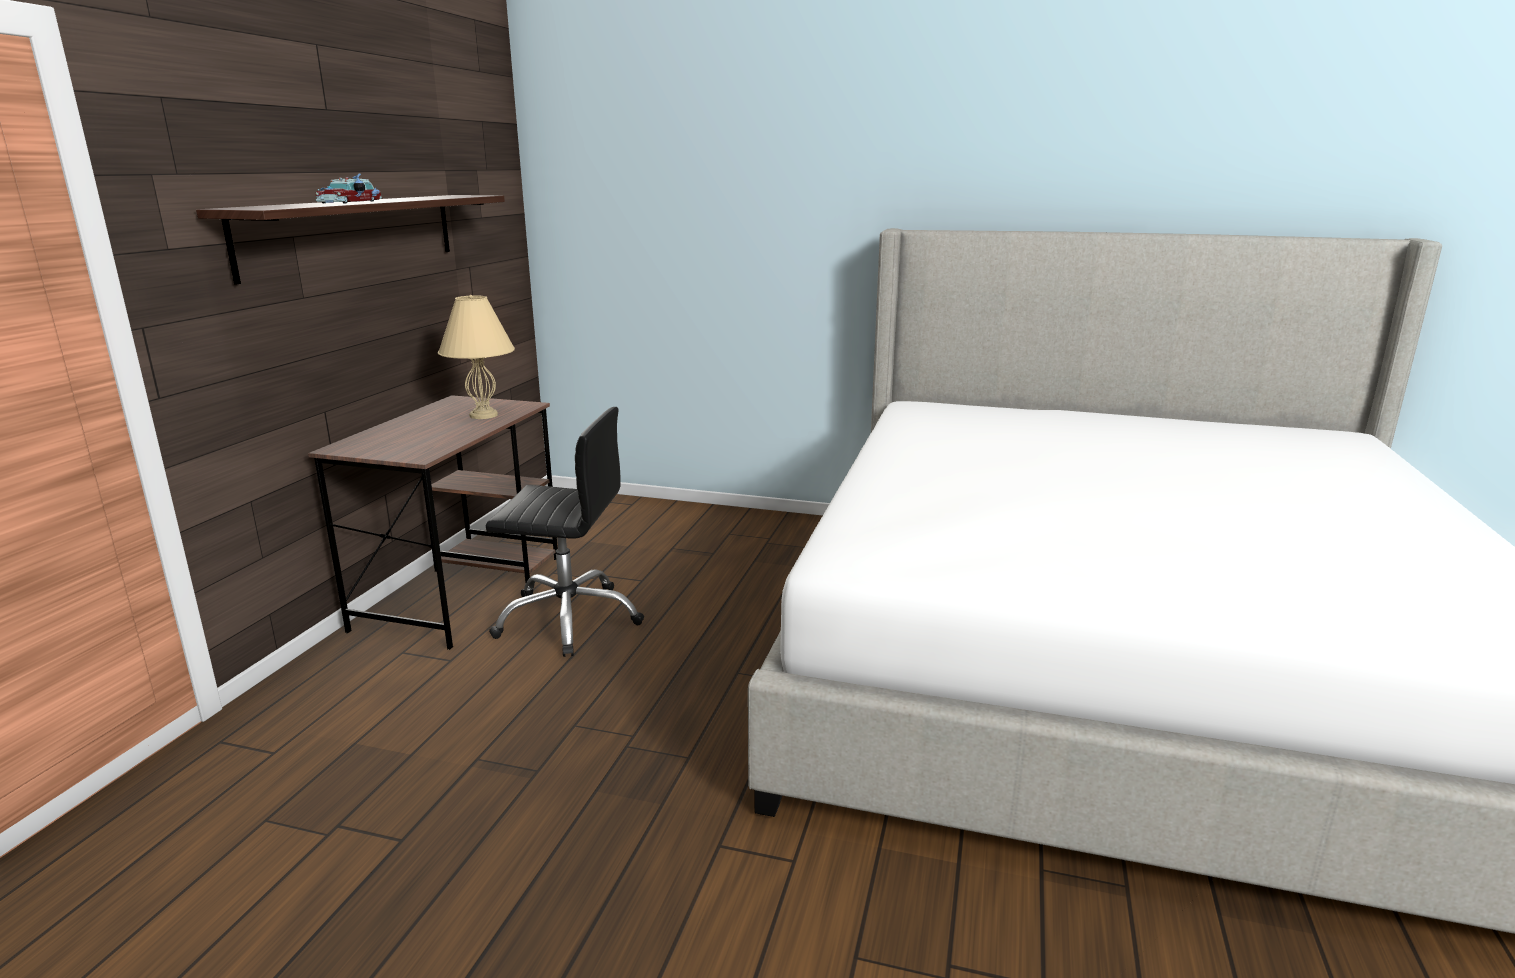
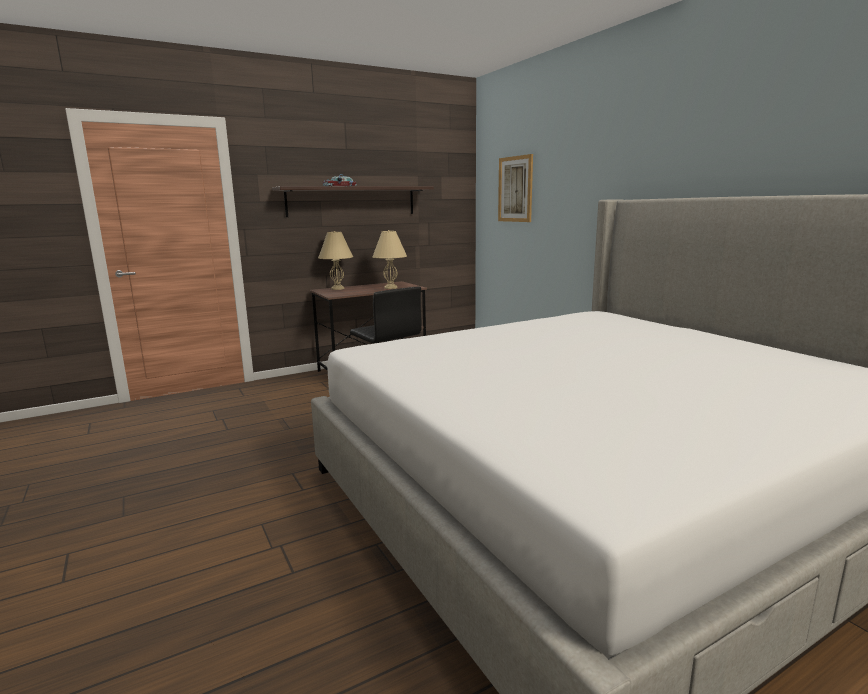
camera: 45 degrees right, 5 degrees down
none -> beige table lamp [318,231,353,290]
none -> picture [498,154,533,222]

